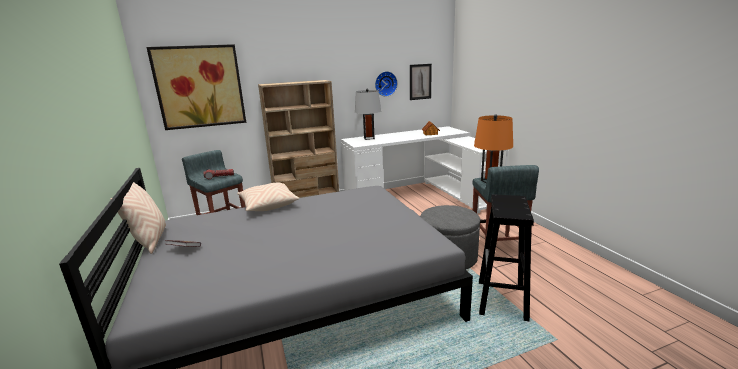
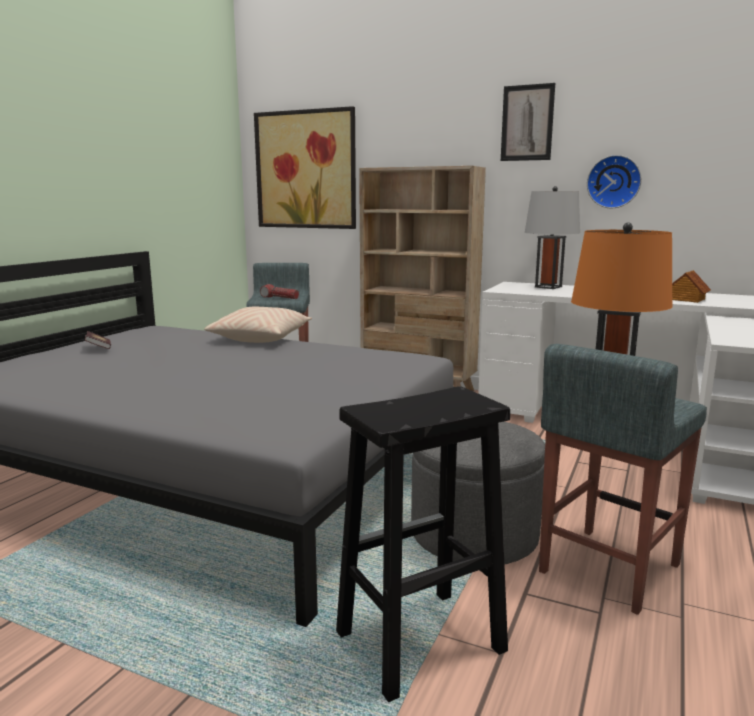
camera: 45 degrees right, 5 degrees down
beige pillow [110,182,166,254] -> none
picture [410,64,432,100] -> picture moved to [501,83,555,161]

